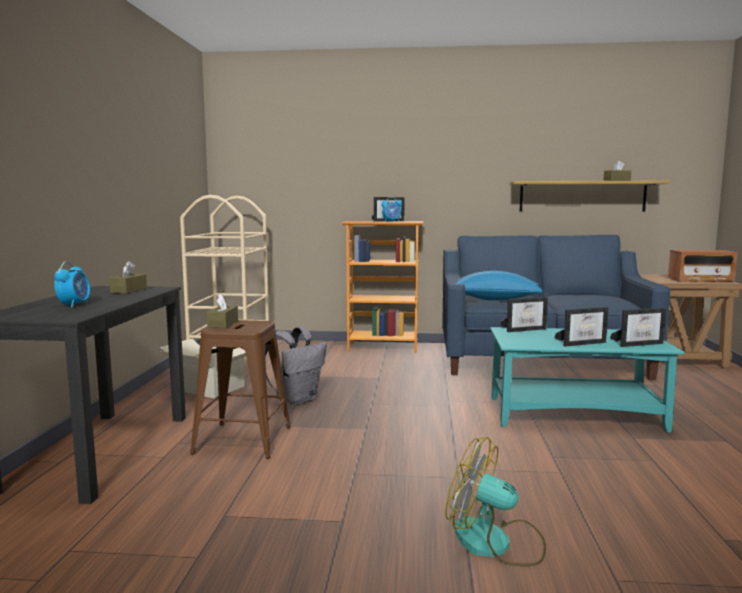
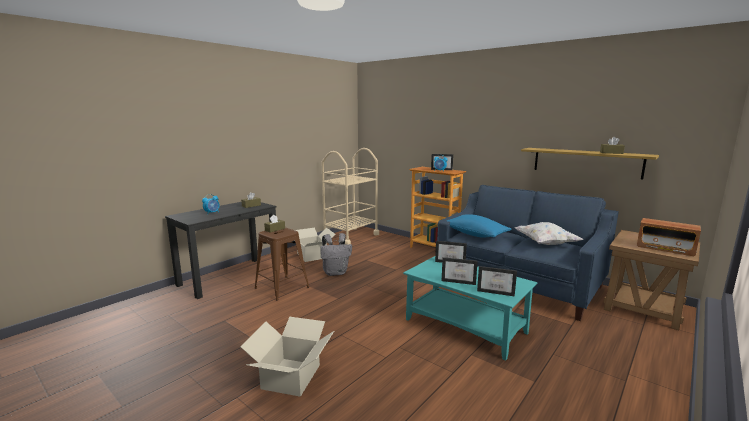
camera: 35 degrees right, 5 degrees up
fan [445,437,546,566] -> cardboard box [240,317,334,397]
none -> white pillow [515,222,583,245]

